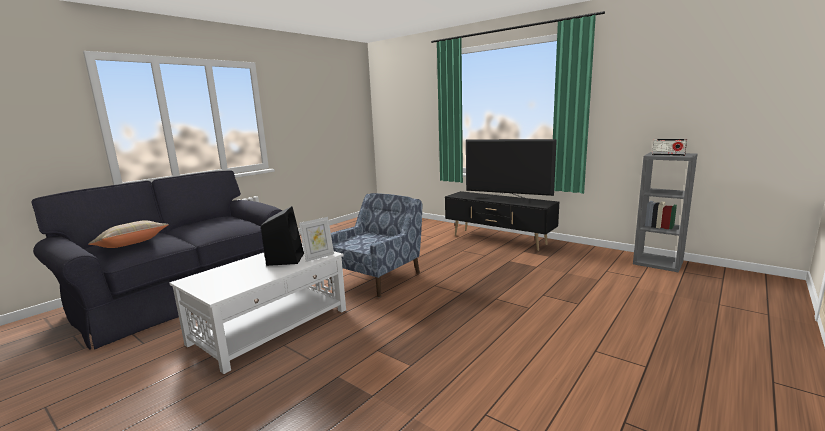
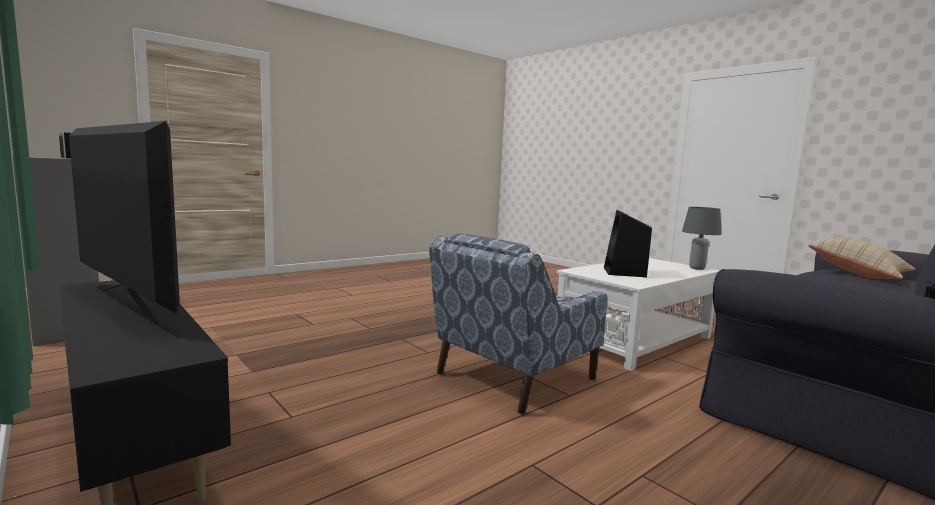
camera: 170 degrees left, 5 degrees down
picture frame [299,217,334,262] -> none
none -> grey table lamp [682,207,722,270]

